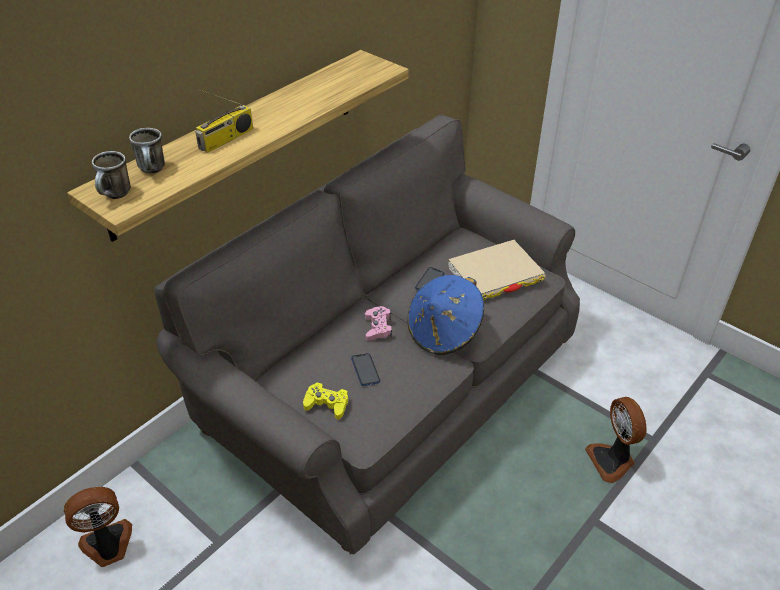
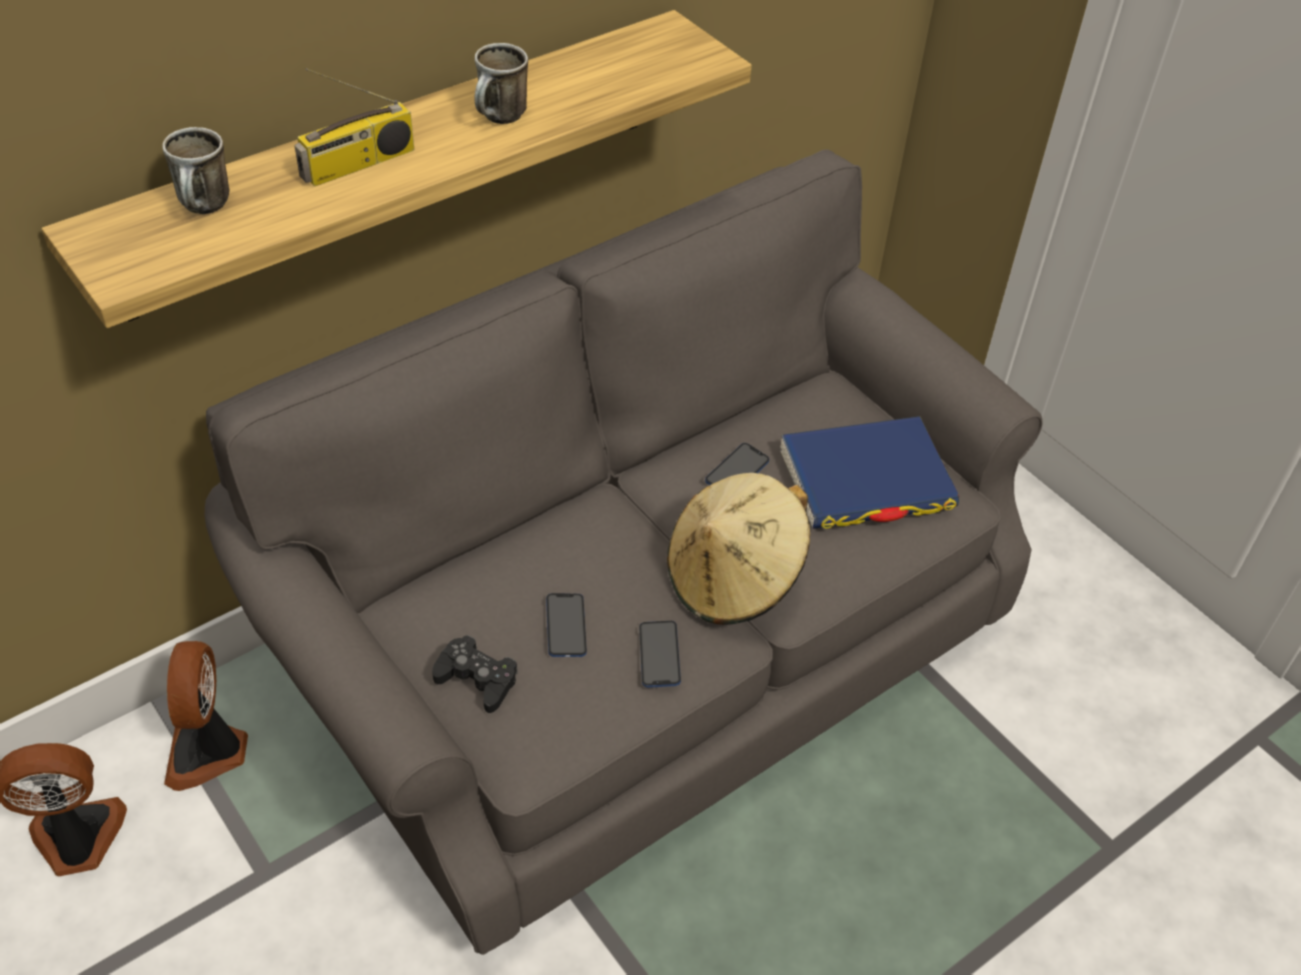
camera: 10 degrees right, 5 degrees up
mug [92,151,131,199] -> mug moved to [474,43,528,124]
yellow game controller [303,382,348,420] -> black game controller [432,635,518,713]
pink game controller [365,306,392,341] -> none
blue hat [408,275,484,355] -> beige hat [667,473,811,625]
beige book [448,240,546,301] -> blue book [780,416,959,529]
fan [585,397,647,483] -> fan moved to [164,641,248,791]
none -> phone [639,621,681,688]

